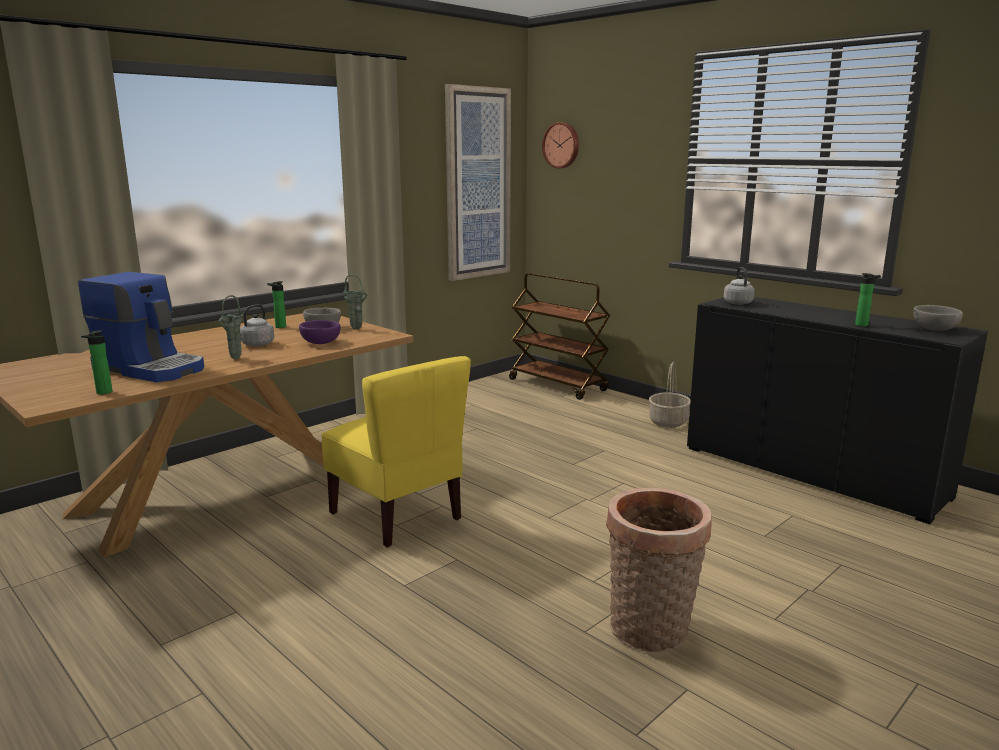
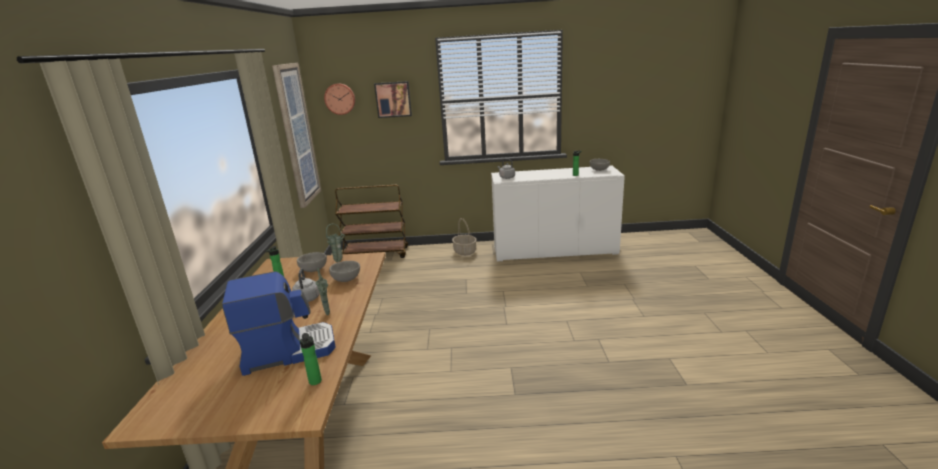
camera: 45 degrees left, 5 degrees up
purple bowl [299,320,341,344] -> grey bowl [329,261,360,282]
yellow chair [321,356,471,547] -> none
basket [606,487,712,652] -> none
black cabinet [687,297,988,524] -> white cabinet [491,166,625,261]
none -> picture [374,81,412,118]

